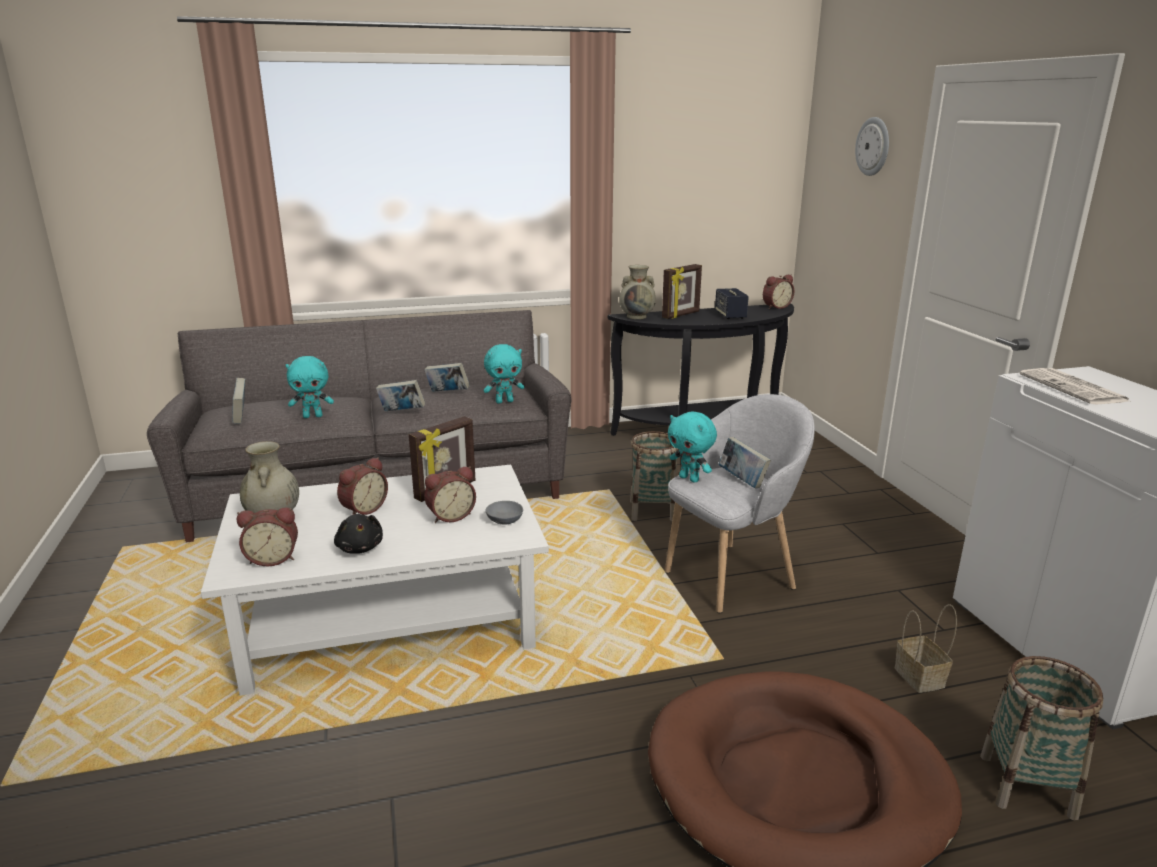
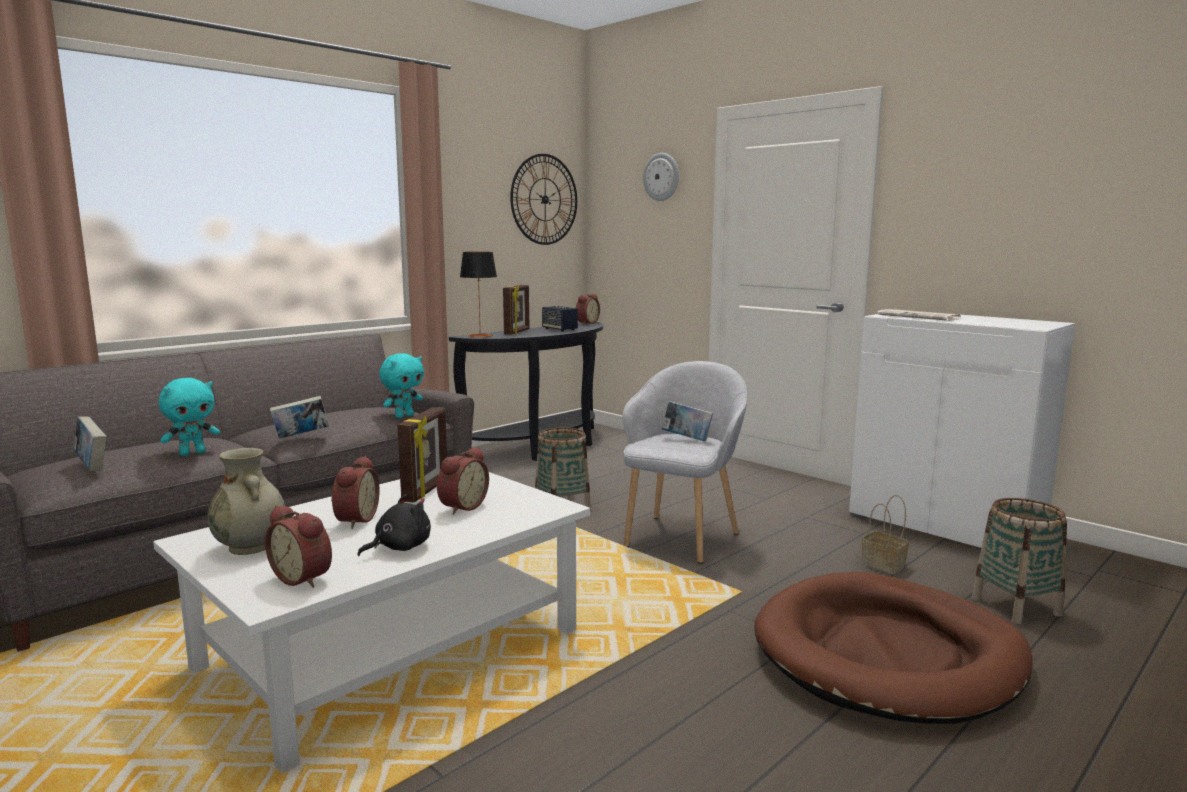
camera: 30 degrees left, 10 degrees down
alarm clock [237,507,298,566] -> alarm clock turned 75 degrees clockwise [265,505,332,588]
black plush toy [334,514,383,554] -> black plush toy turned 75 degrees counterclockwise [357,494,431,556]
book [424,363,470,392] -> none
grey bowl [485,501,523,525] -> none
beige vase [619,265,656,319] -> table lamp [460,252,497,337]
turquoise plush toy [668,411,717,483] -> none
none -> wall clock [510,154,577,245]

